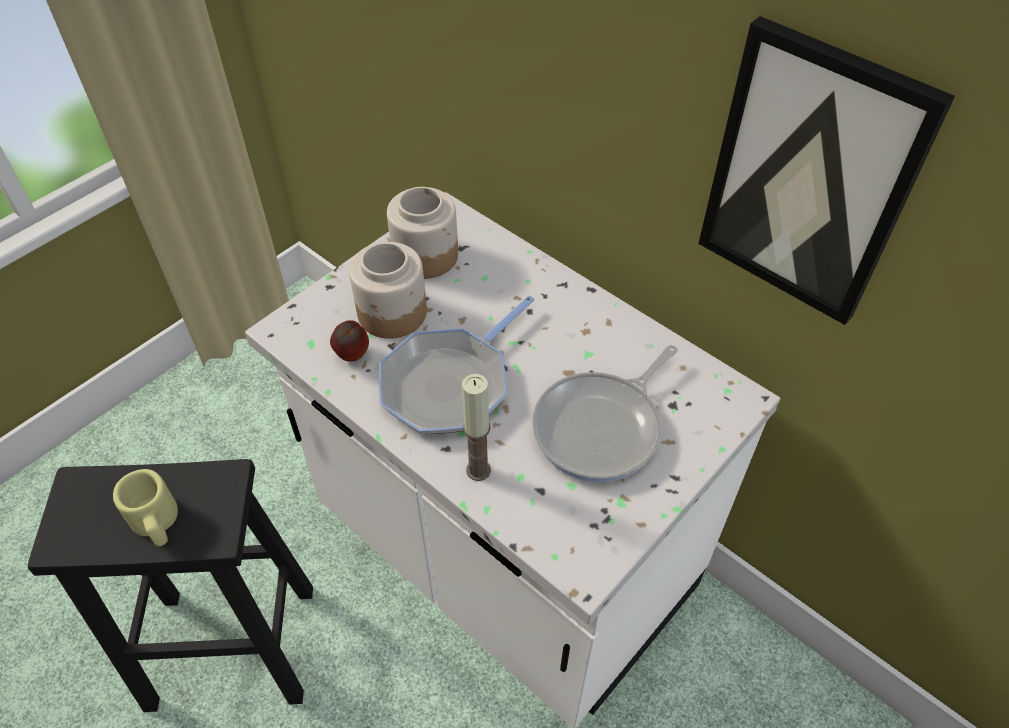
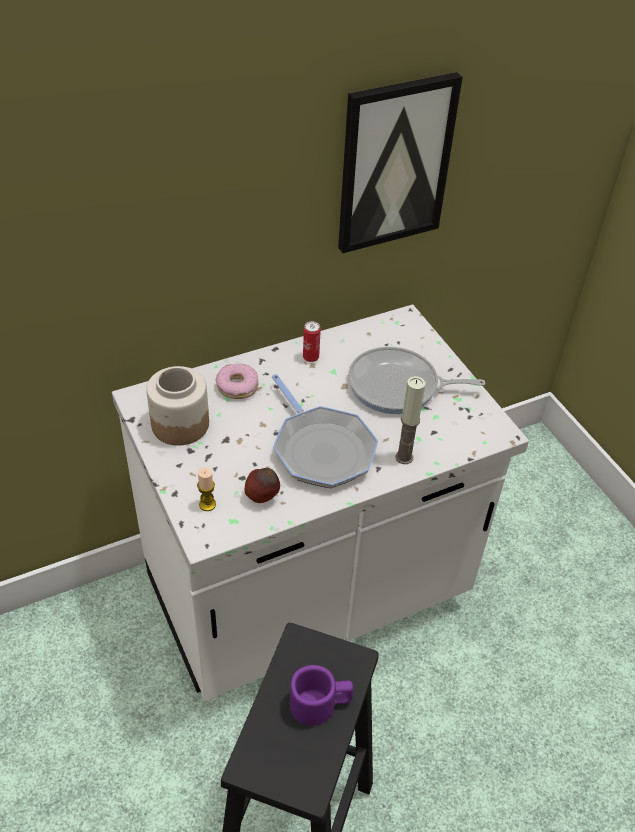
camera: 70 degrees left, 5 degrees down
beige mug [113,469,178,546] -> purple mug [290,665,354,725]
jar [349,242,427,339] -> none
frying pan [532,345,677,483] -> frying pan turned 120 degrees clockwise [348,347,486,414]
none -> candle [197,468,216,511]
none -> donut [216,364,259,399]
none -> can [303,321,321,362]

